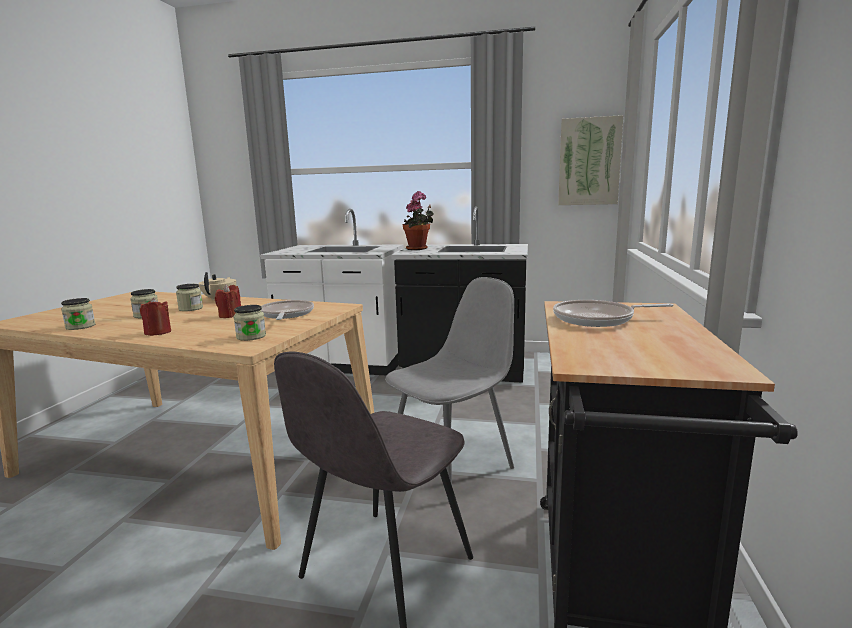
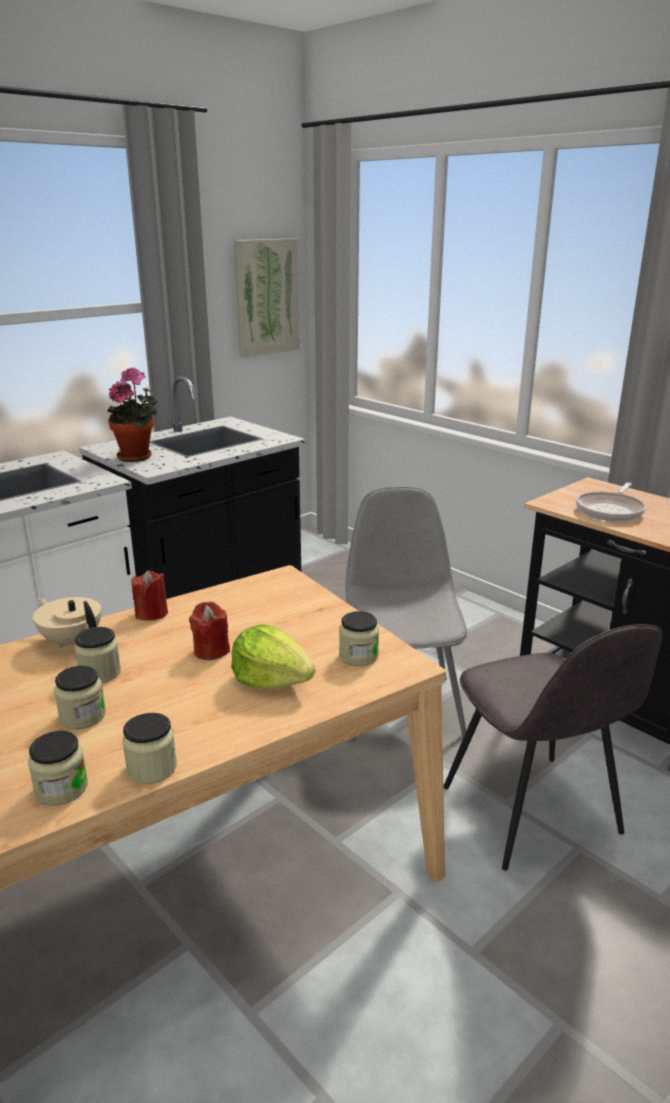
camera: 55 degrees left, 10 degrees up
red candle [140,298,171,336] -> red candle moved to [131,570,168,621]
frying pan [261,300,314,320] -> none
none -> jar [122,713,177,784]
none -> lettuce [231,624,315,689]

